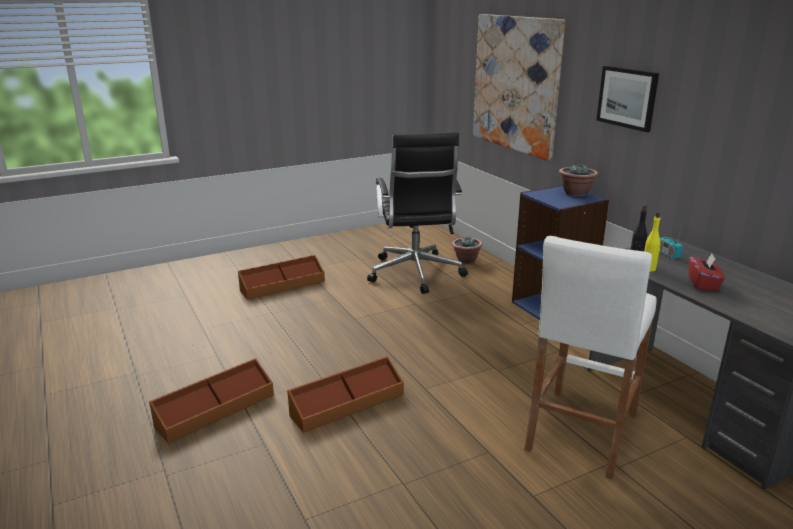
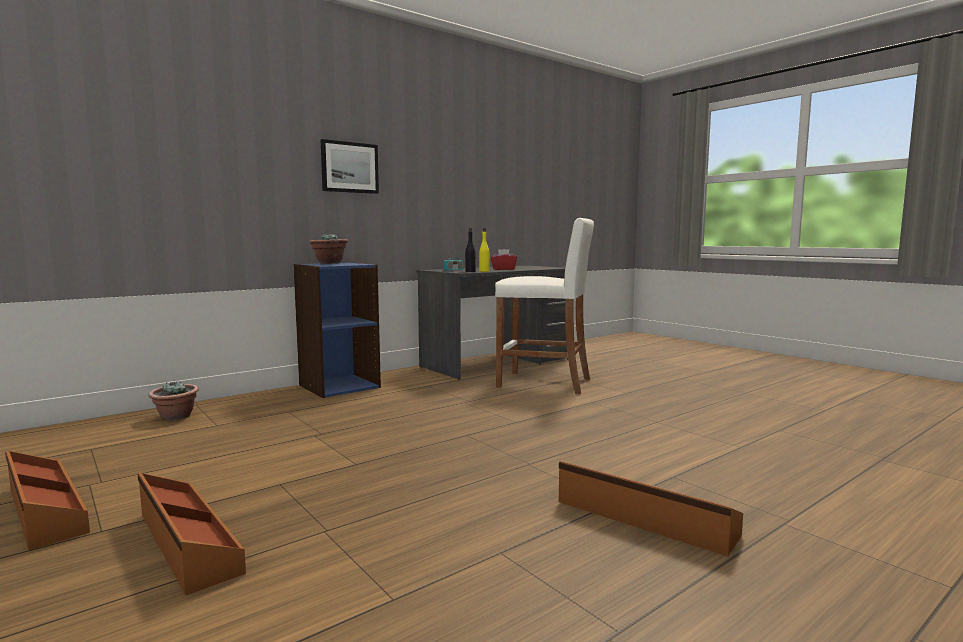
camera: 100 degrees left, 15 degrees down
brown storage box [287,356,404,433] -> brown storage box moved to [5,451,90,550]
black office chair [367,132,468,294] -> none
picture [473,14,565,161] -> none

